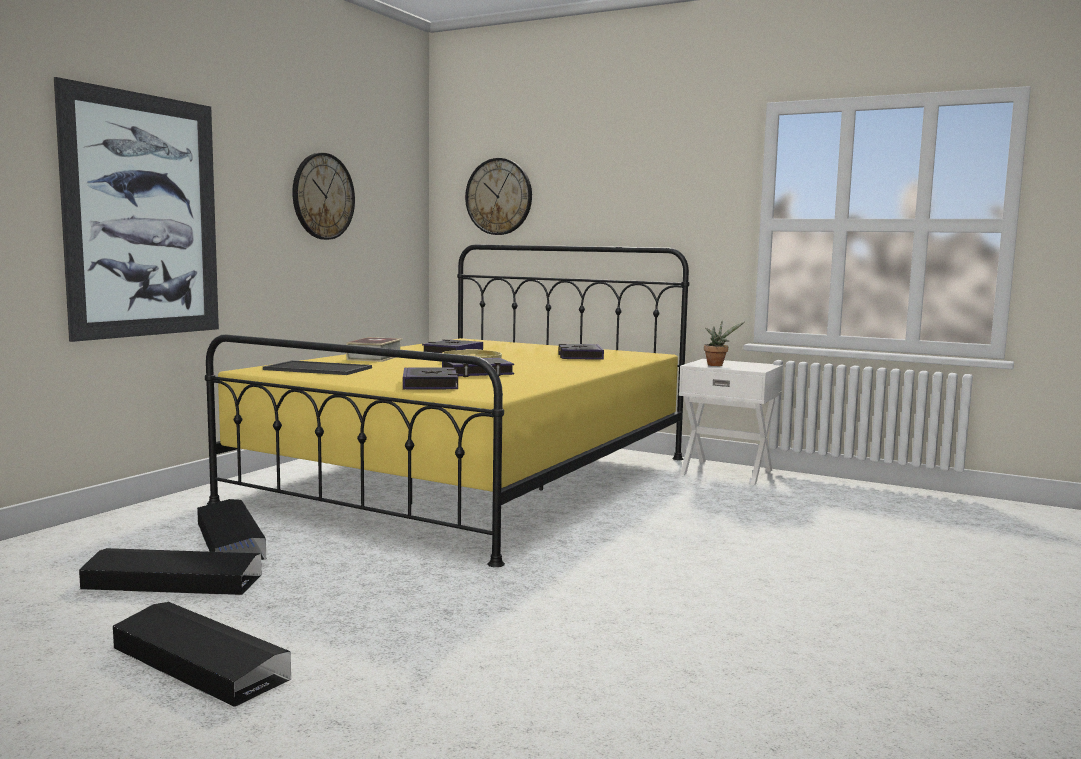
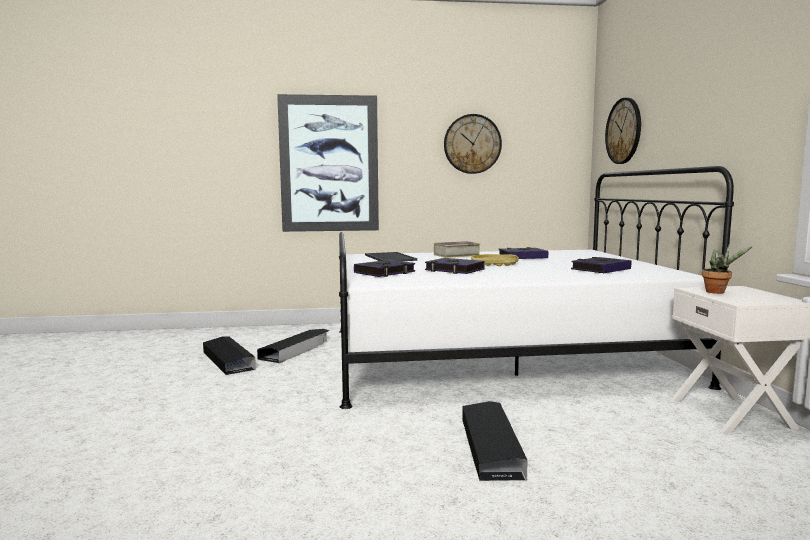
camera: 55 degrees right, 0 degrees up
black storage box [113,602,291,707] -> black storage box moved to [462,401,528,481]
yellow bed [205,244,689,567] -> white bed [339,166,734,409]

